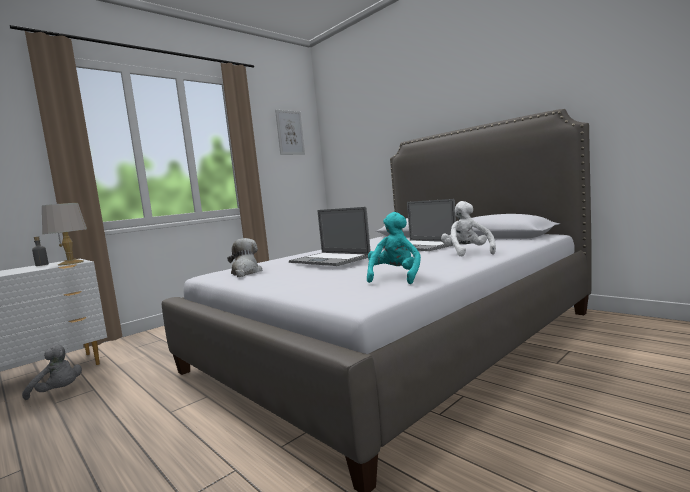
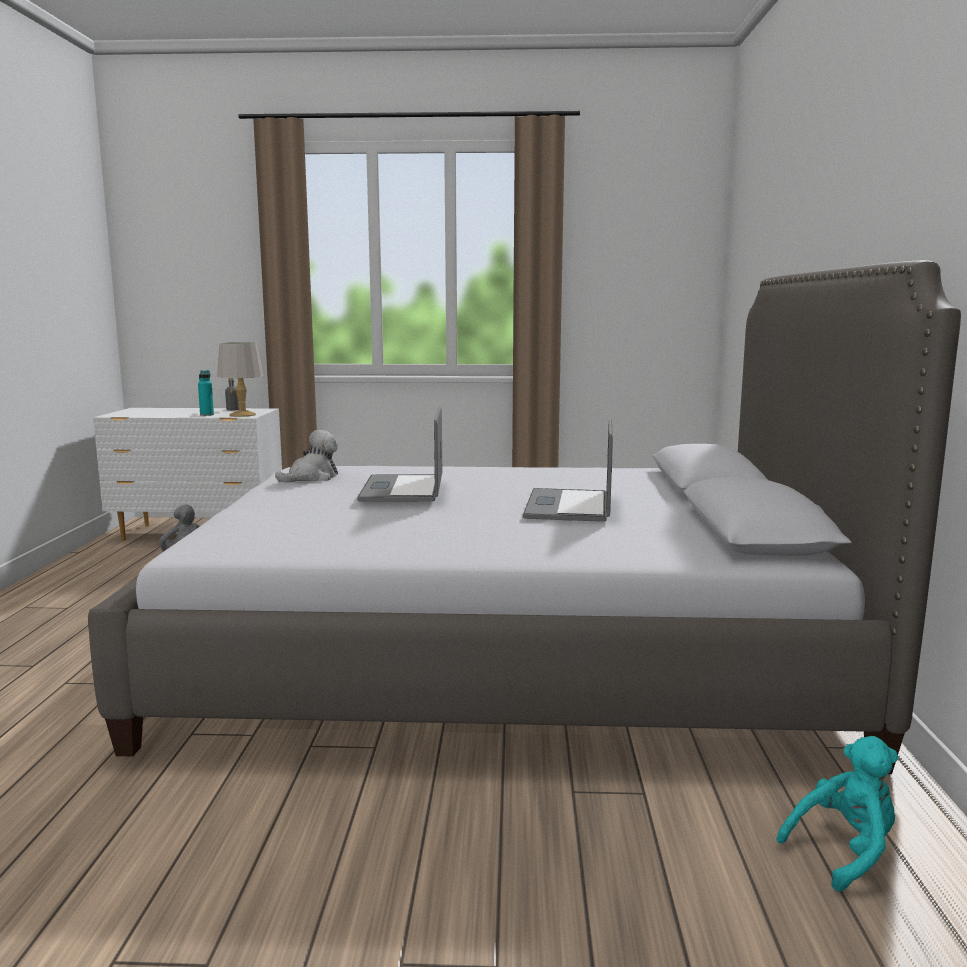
camera: 45 degrees right, 5 degrees up
picture [275,110,305,155] -> none
turquoise plush toy [367,212,421,284] -> turquoise plush toy moved to [776,736,899,891]
white plush toy [441,201,496,257] -> none
none -> turquoise bottle [198,370,214,416]

